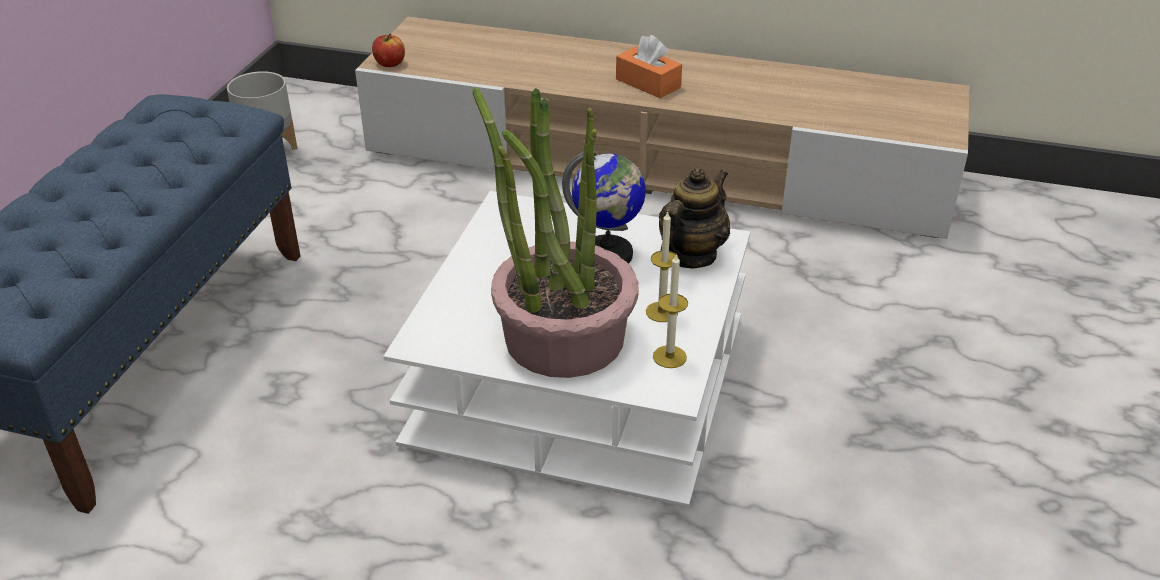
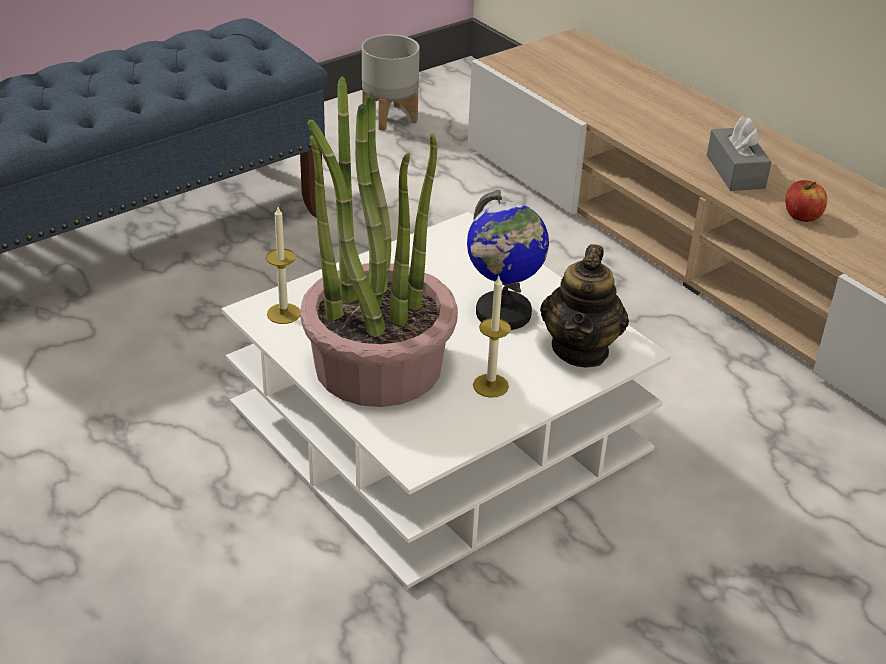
camera: 35 degrees right, 0 degrees up
apple [372,33,405,67] -> apple moved to [785,180,827,222]
orange tissue box [616,35,682,98] -> grey tissue box [707,116,772,191]
candle [653,253,688,368] -> candle moved to [266,207,300,324]
teapot [659,168,730,269] -> teapot turned 120 degrees clockwise [540,244,629,368]

